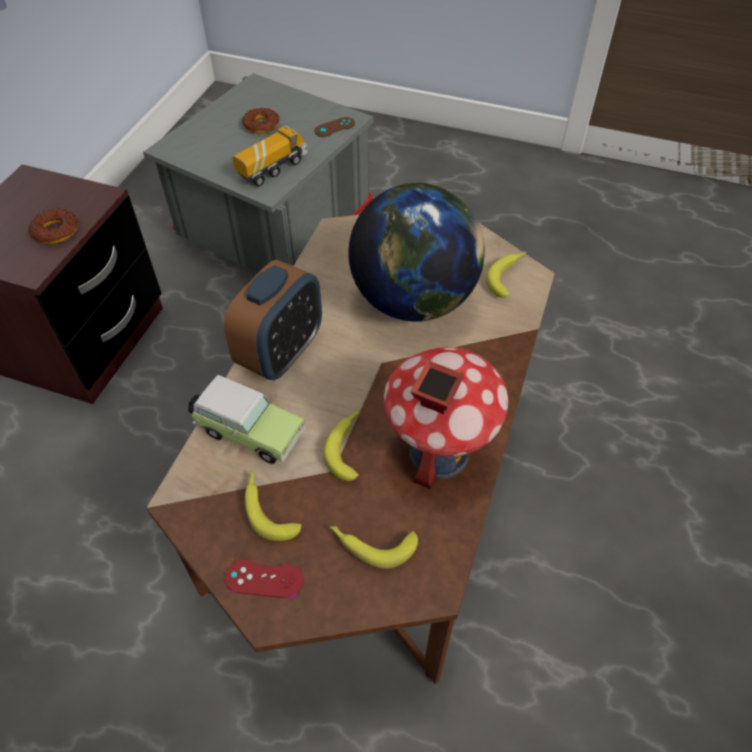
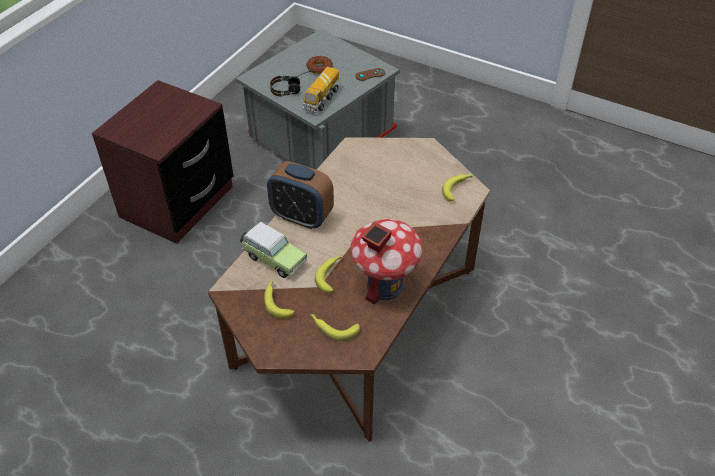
camera: 10 degrees right, 5 degrees down
donut [29,208,78,244] -> none
alarm clock [224,260,322,380] -> alarm clock turned 75 degrees clockwise [267,161,334,229]
red game controller [225,559,304,598] -> none
toy truck [233,125,308,186] -> toy truck turned 150 degrees clockwise [302,67,339,113]
globe [348,183,485,322] -> none
none -> headphones [270,71,316,96]

